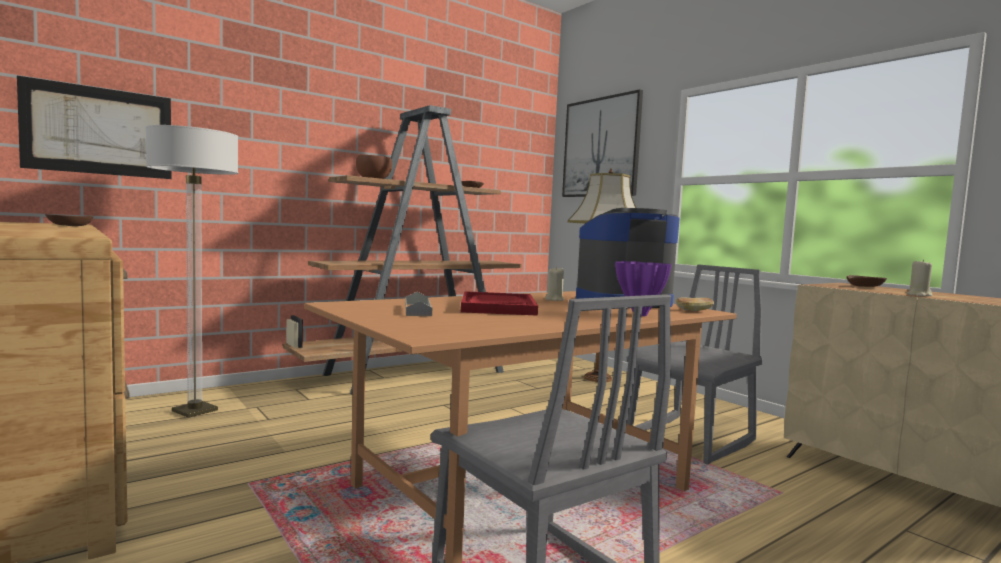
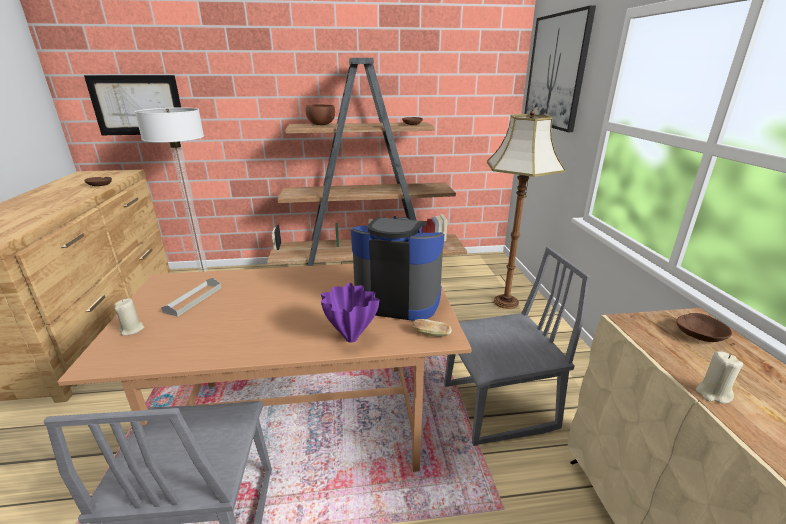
camera: 30 degrees right, 20 degrees up
red tray [461,291,538,316] -> none
beige candle [545,266,564,301] -> beige candle moved to [114,298,145,336]

